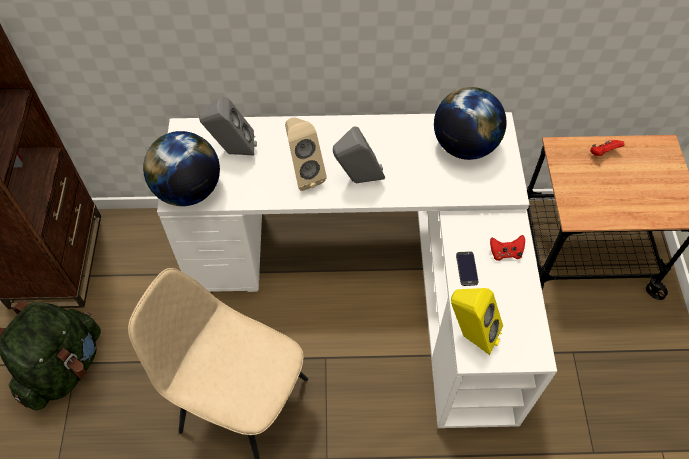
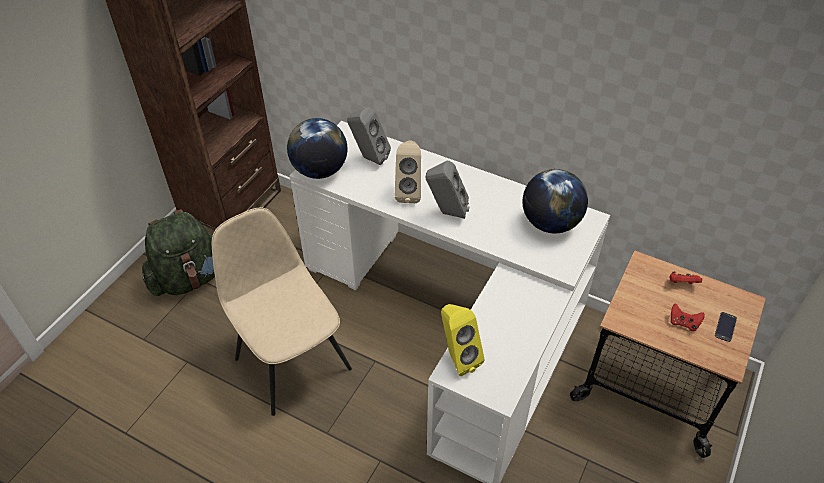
camera: 30 degrees right, 10 degrees down
phone [456,251,479,286] -> phone moved to [715,312,737,342]
red game controller [490,235,525,261] -> red game controller moved to [671,303,705,331]

